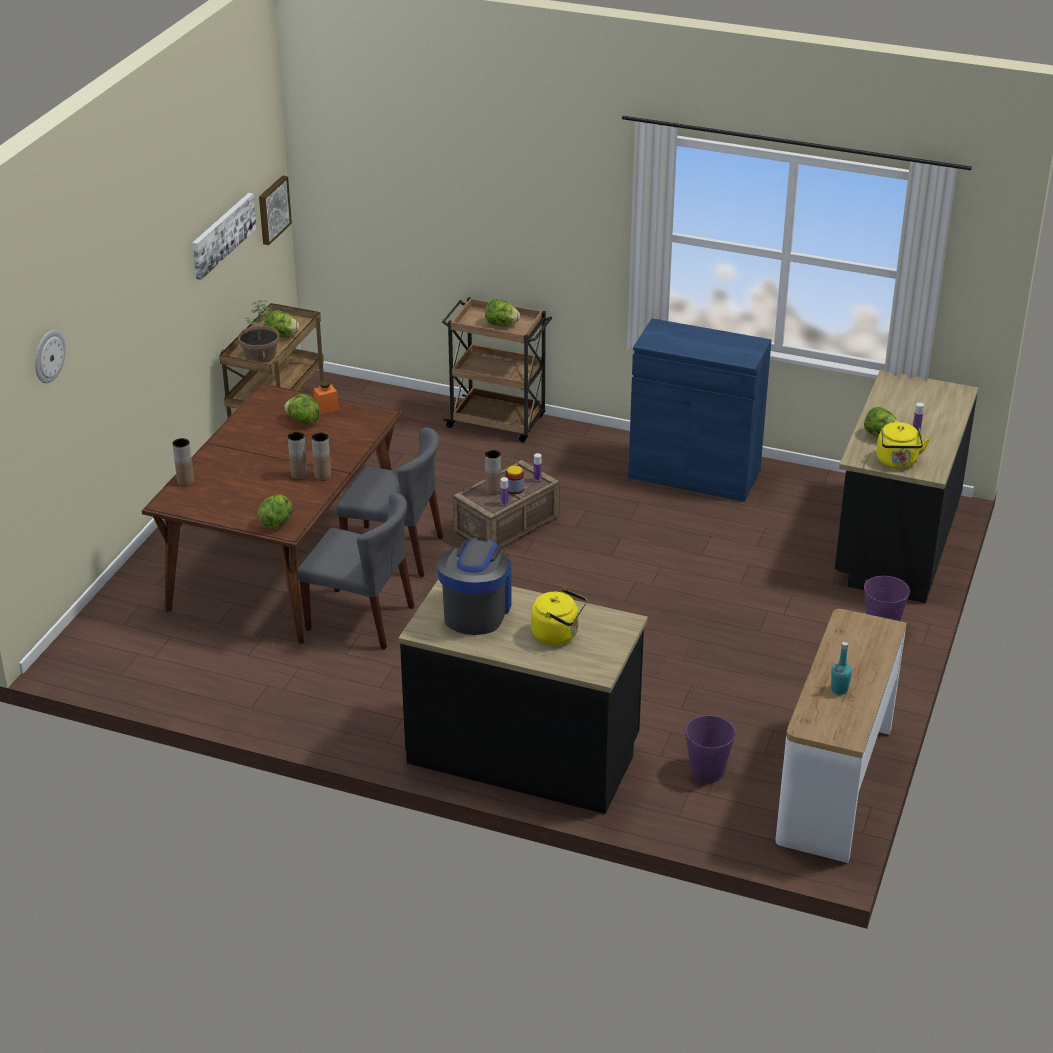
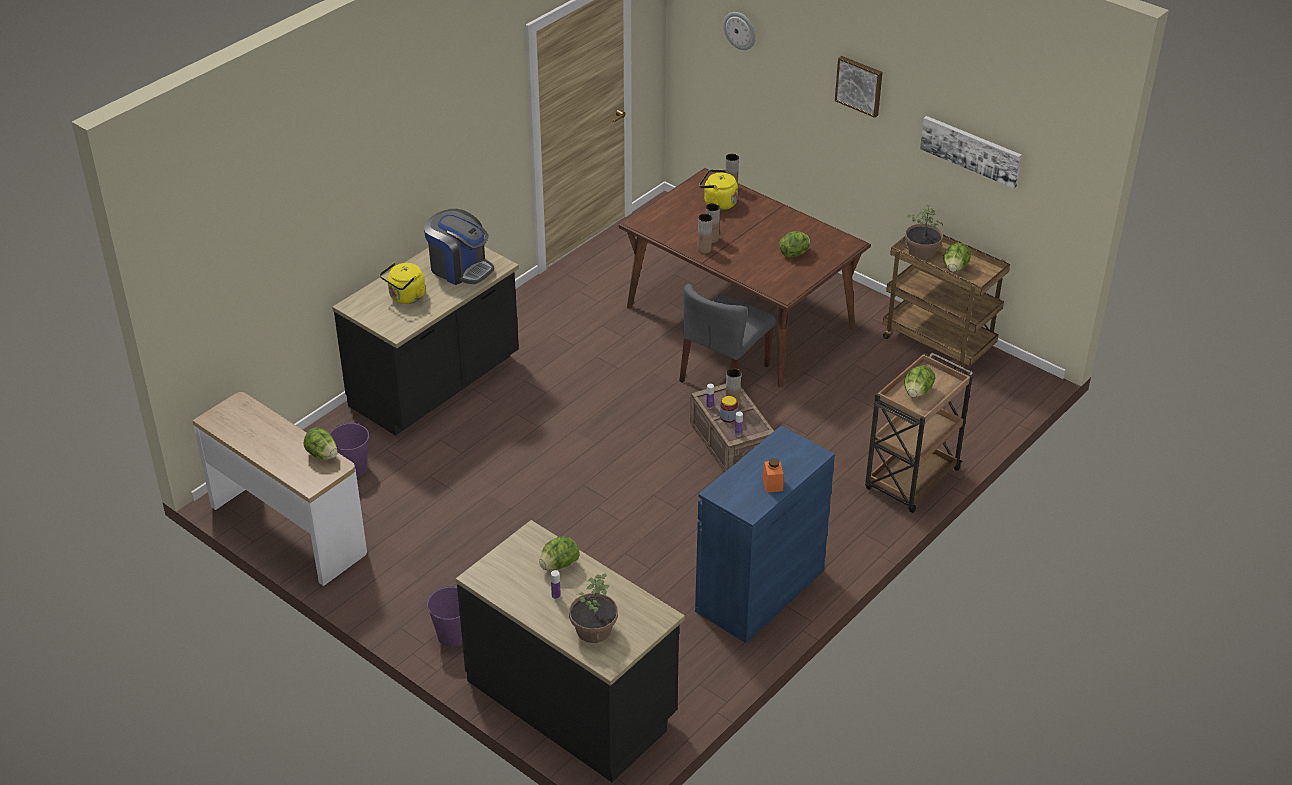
camera: 110 degrees right, 5 degrees up
lettuce [257,495,293,529] -> lettuce moved to [304,427,338,460]
picture [259,176,292,245] -> picture moved to [835,56,883,118]
grey chair [297,493,414,649] -> none
orange jar [314,381,339,414] -> orange jar moved to [762,458,784,493]
turquoise bottle [831,642,852,695] -> none
yellow kettle [876,422,930,469] -> yellow kettle moved to [699,169,738,210]
none -> potted plant [569,573,618,643]

